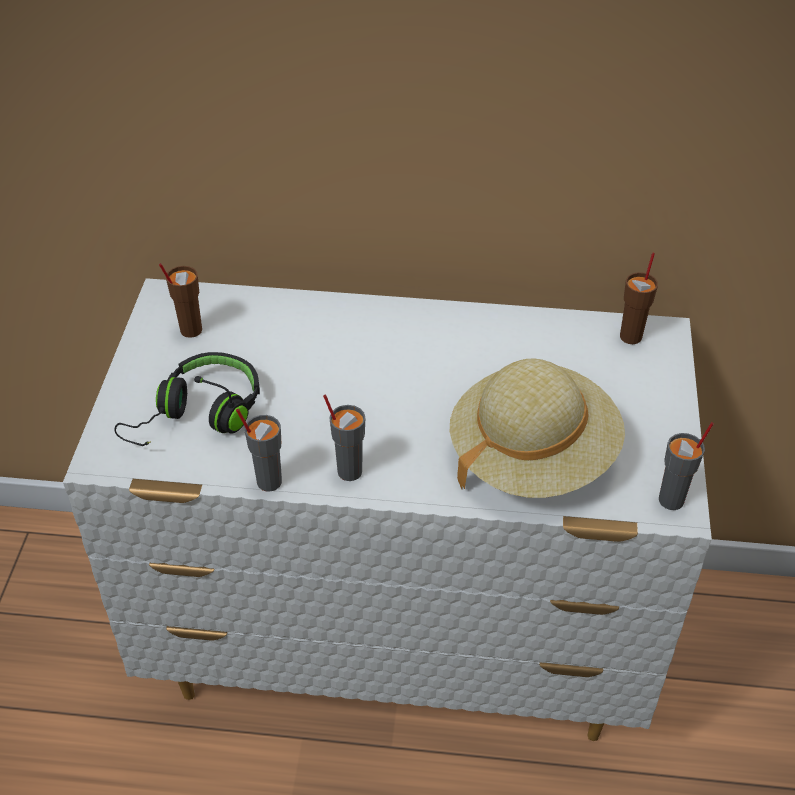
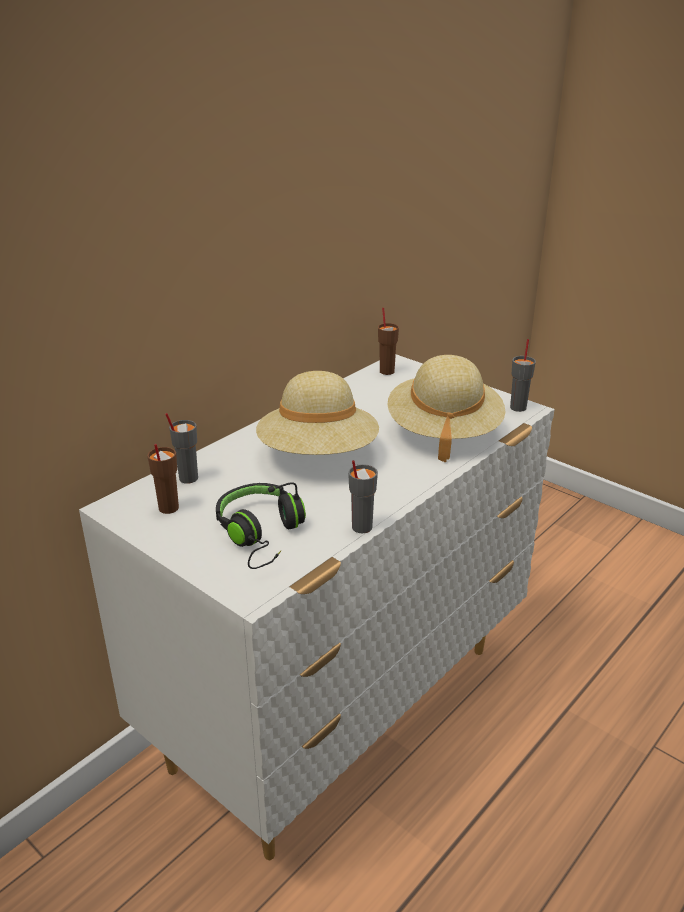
camera: 55 degrees left, 15 degrees down
grey cup [323,394,365,481] -> grey cup moved to [165,413,198,484]
none -> beige hat [256,371,379,455]

